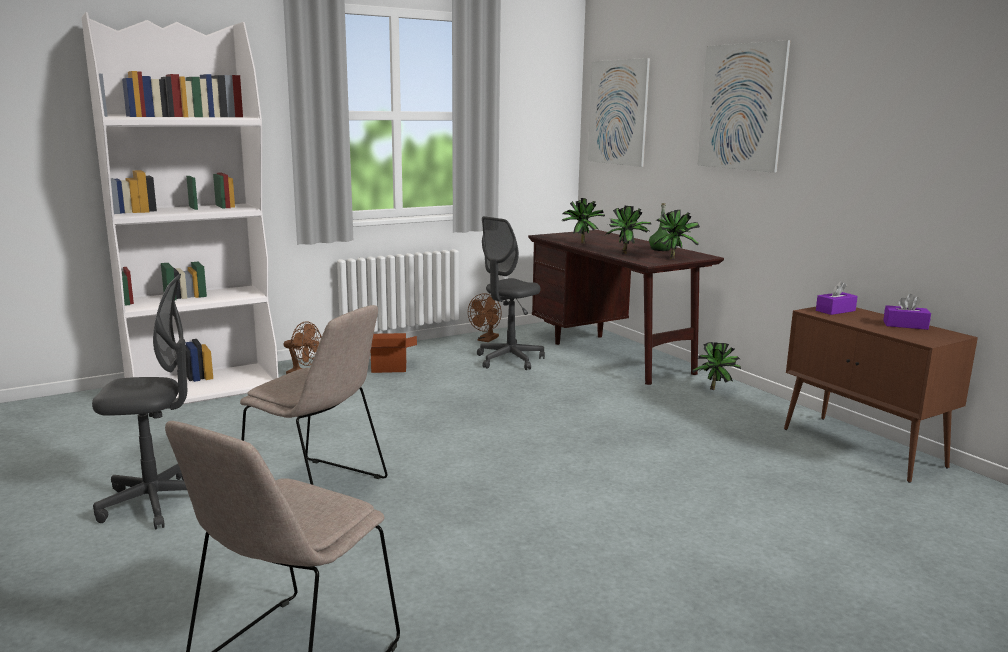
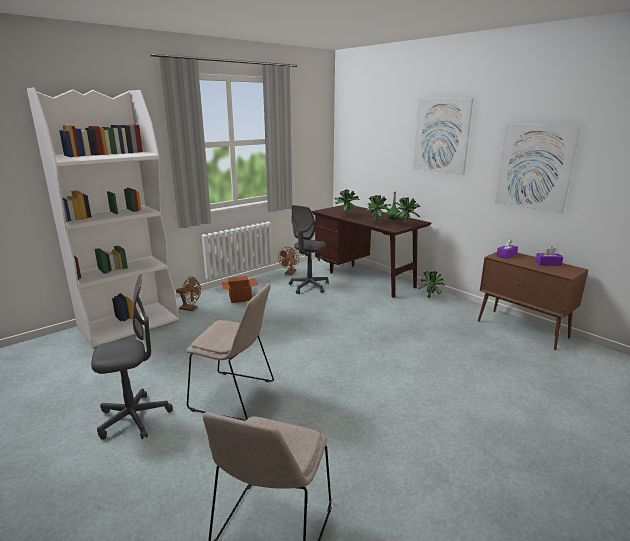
camera: 10 degrees left, 5 degrees up
picture [588,58,650,167] -> picture moved to [495,124,581,213]

